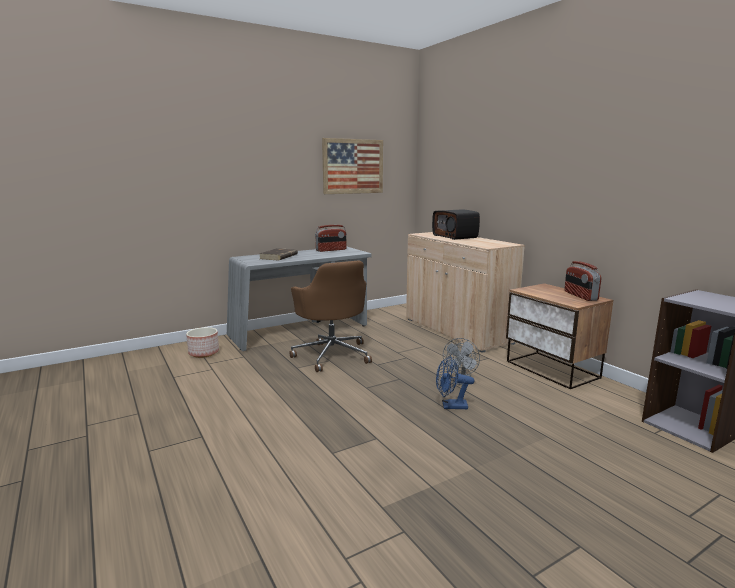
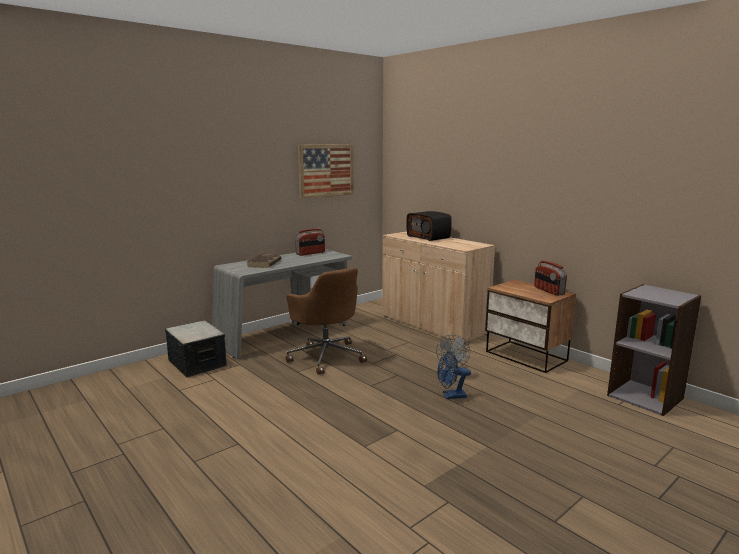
camera: 10 degrees left, 0 degrees up
planter [186,327,219,358] -> storage box [165,320,227,378]

